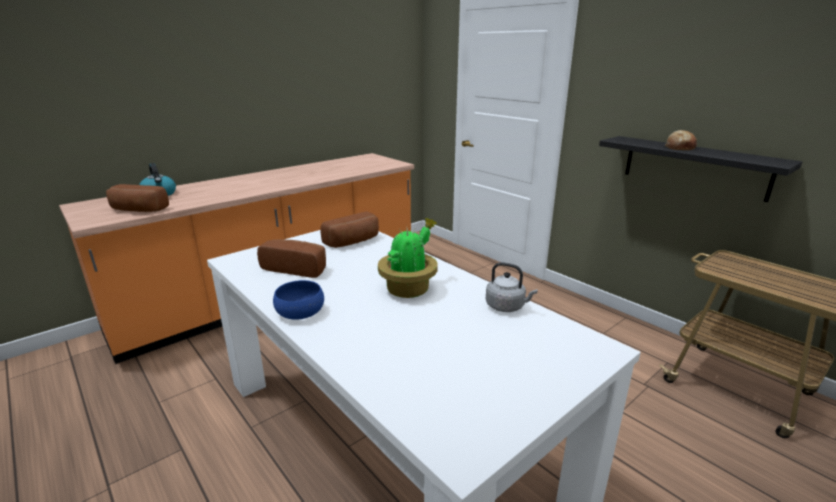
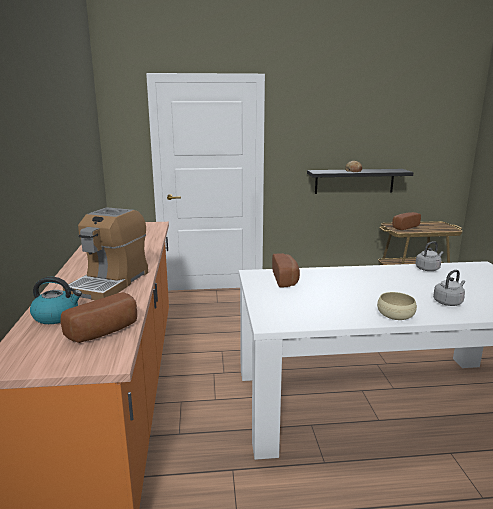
camera: 55 degrees left, 5 degrees down
bread [257,239,326,278] -> bread moved to [392,212,421,230]
blue bowl [273,280,324,320] -> beige bowl [377,292,417,320]
potted plant [378,218,438,298] -> none
none -> coffee machine [63,207,148,300]
none -> grey kettle [433,270,465,306]

